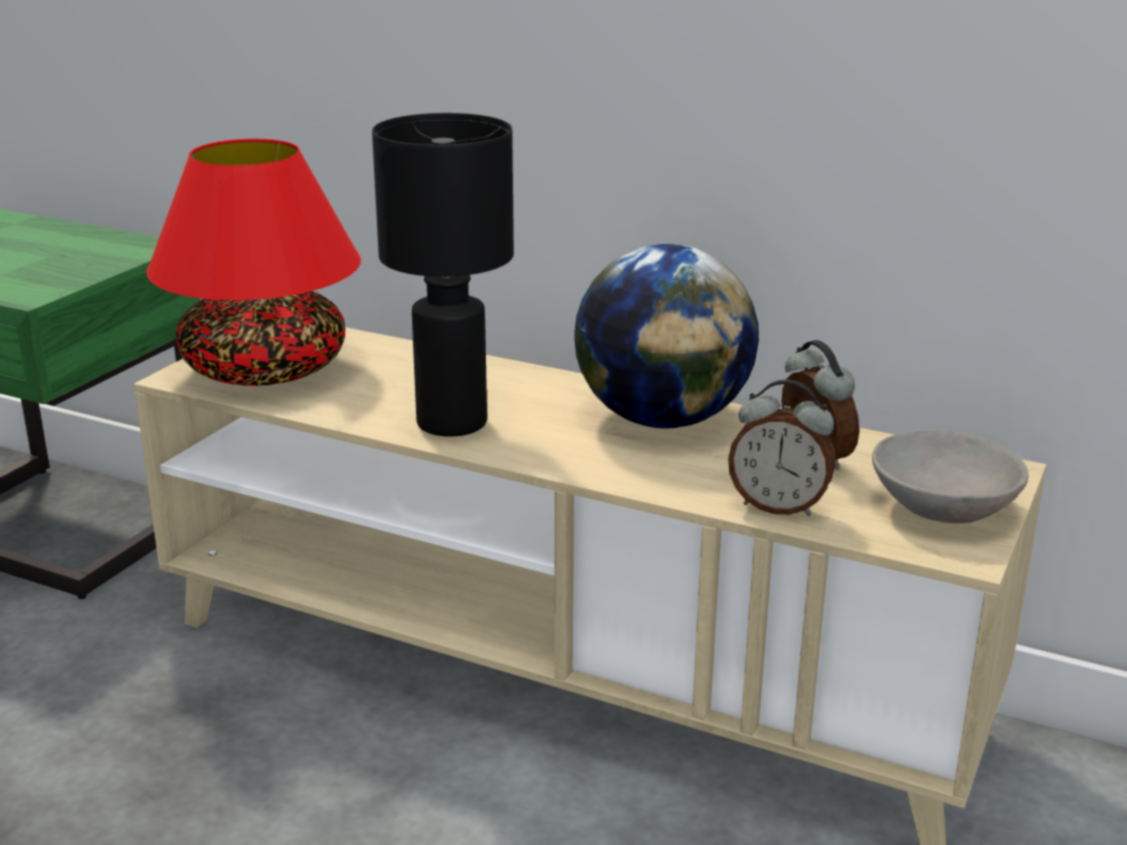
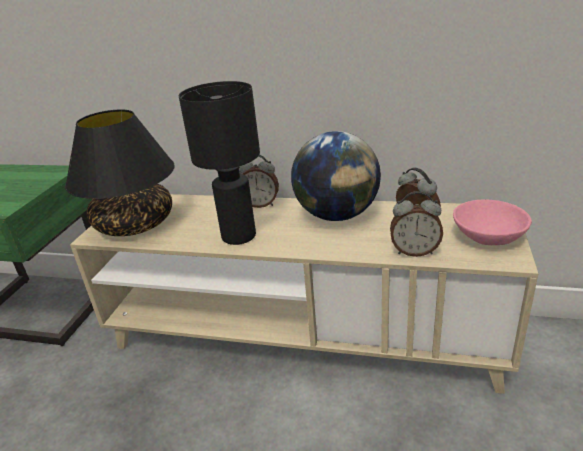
camera: 10 degrees left, 5 degrees up
red table lamp [147,139,361,386] -> black table lamp [65,109,175,236]
grey bowl [872,430,1029,523] -> pink bowl [453,199,532,245]
none -> alarm clock [239,155,279,208]

